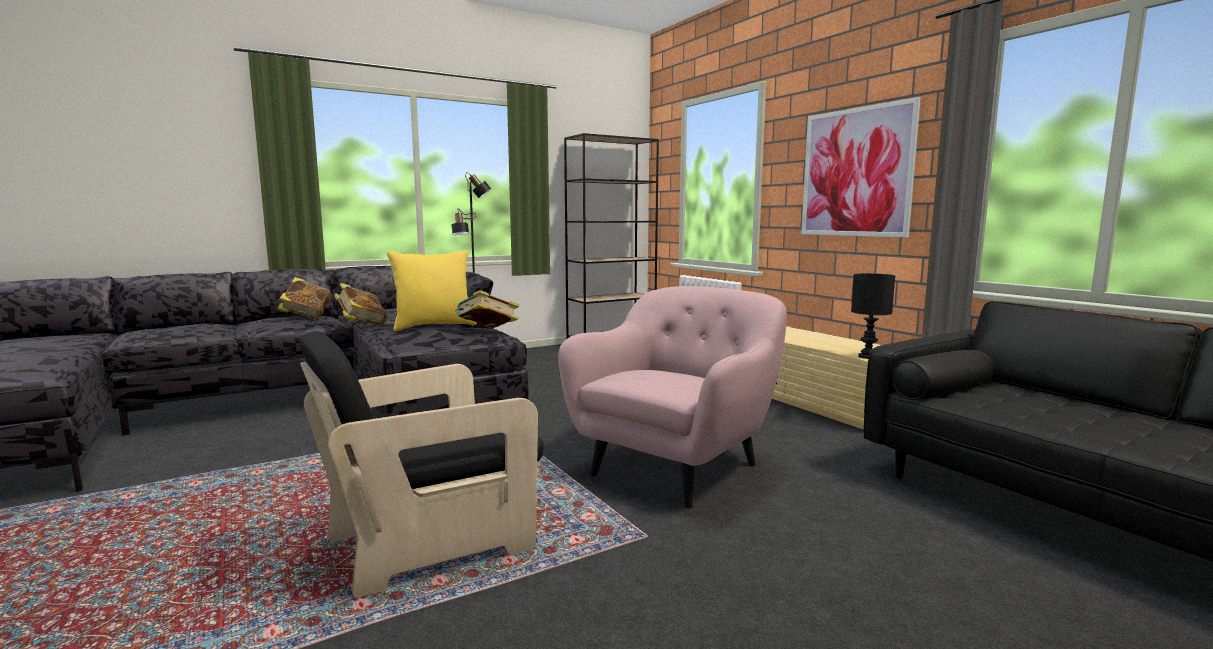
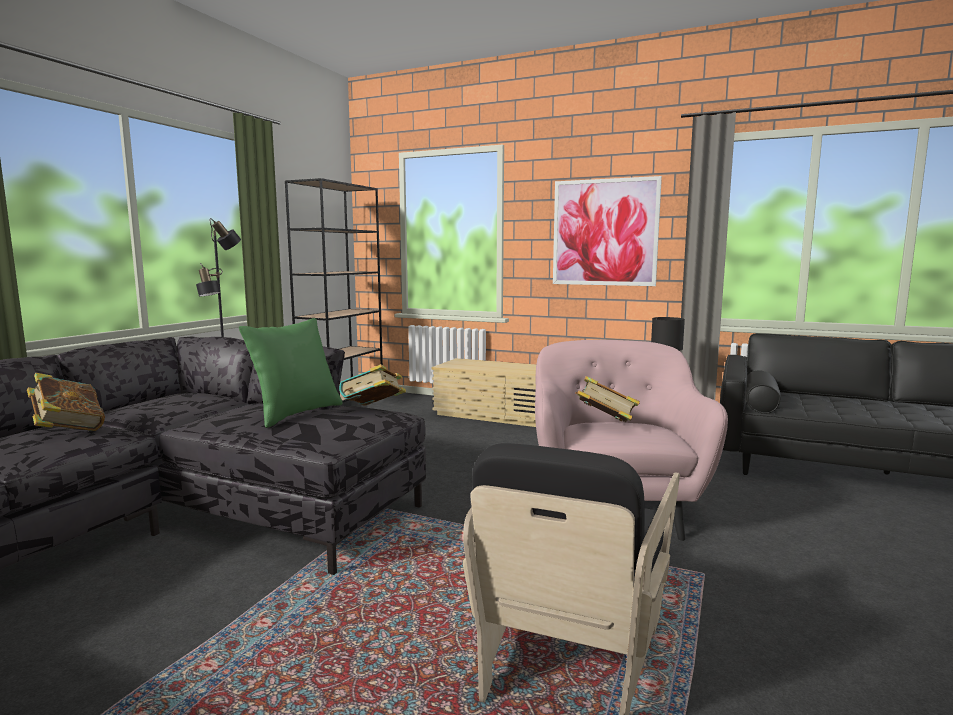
camera: 35 degrees left, 0 degrees up
book [334,283,387,325] -> book moved to [575,376,640,422]
yellow pillow [387,250,477,331] -> green pillow [239,318,343,428]

